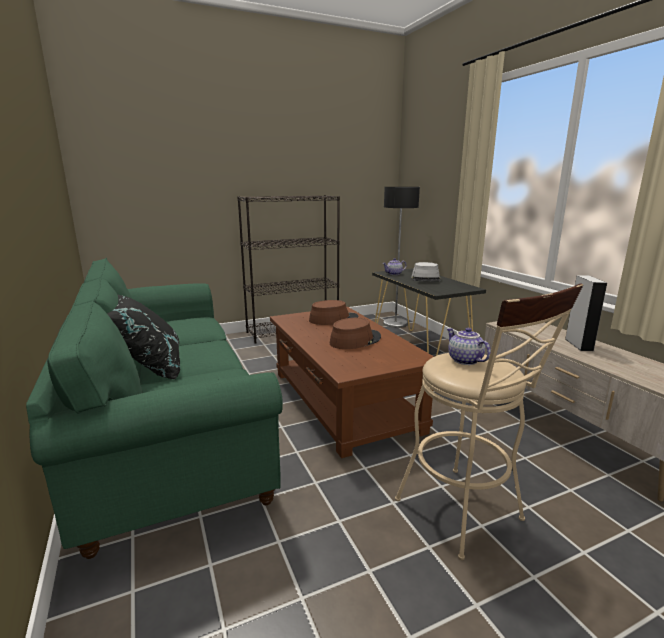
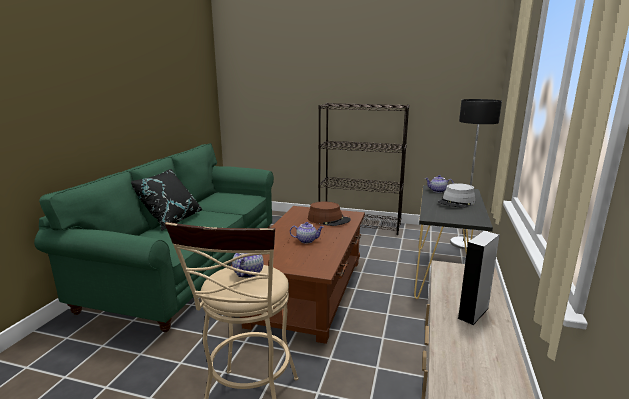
camera: 40 degrees right, 0 degrees up
brown hat [330,318,381,349] -> teapot [290,222,323,244]

